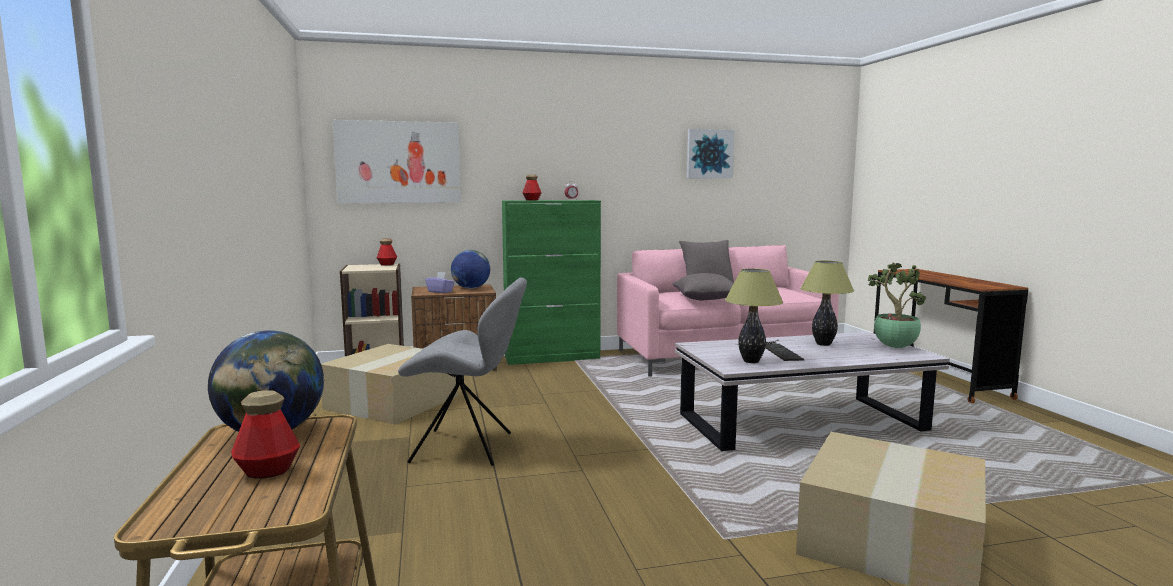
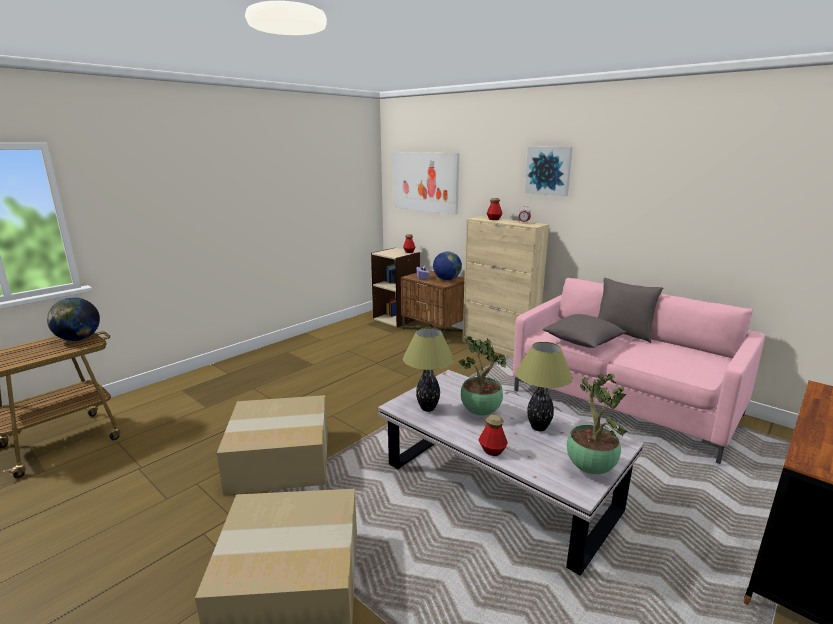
camera: 55 degrees right, 10 degrees up
bottle [231,390,300,478] -> bottle moved to [478,415,508,456]
cardboard box [321,344,458,425] -> cardboard box moved to [217,395,328,495]
grey chair [398,278,527,466] -> none
green cabinet [502,200,601,365] -> beige cabinet [462,216,549,358]
picture [687,129,734,179] -> picture moved to [525,147,573,196]
keyboard [765,340,805,361] -> potted plant [458,336,507,416]

